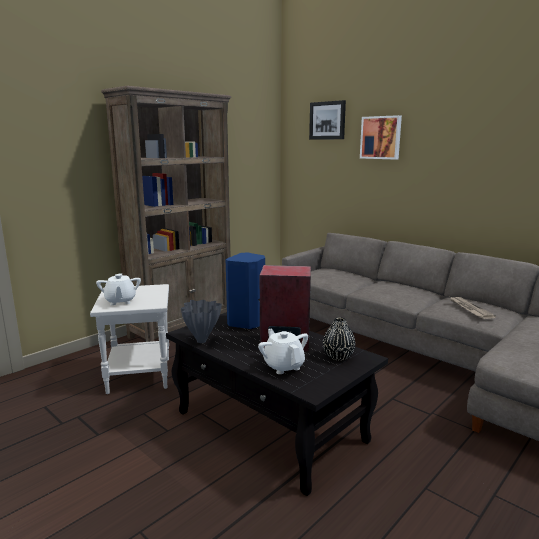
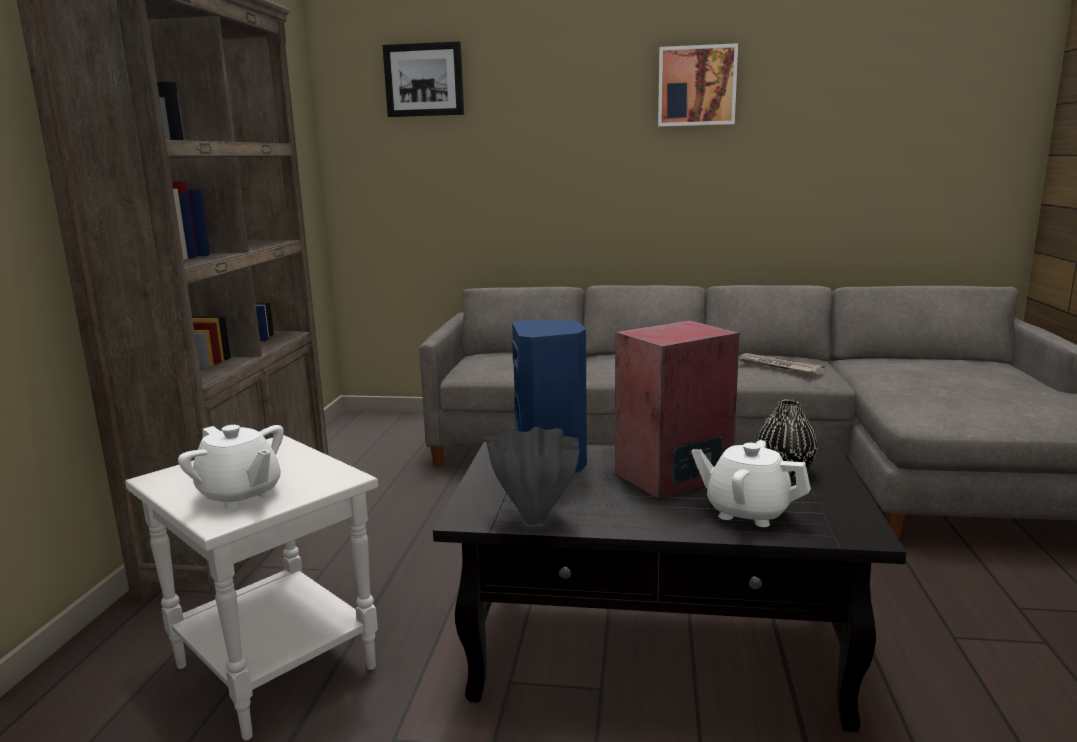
camera: 35 degrees left, 0 degrees up
picture [360,115,402,160] -> picture moved to [658,43,738,127]

